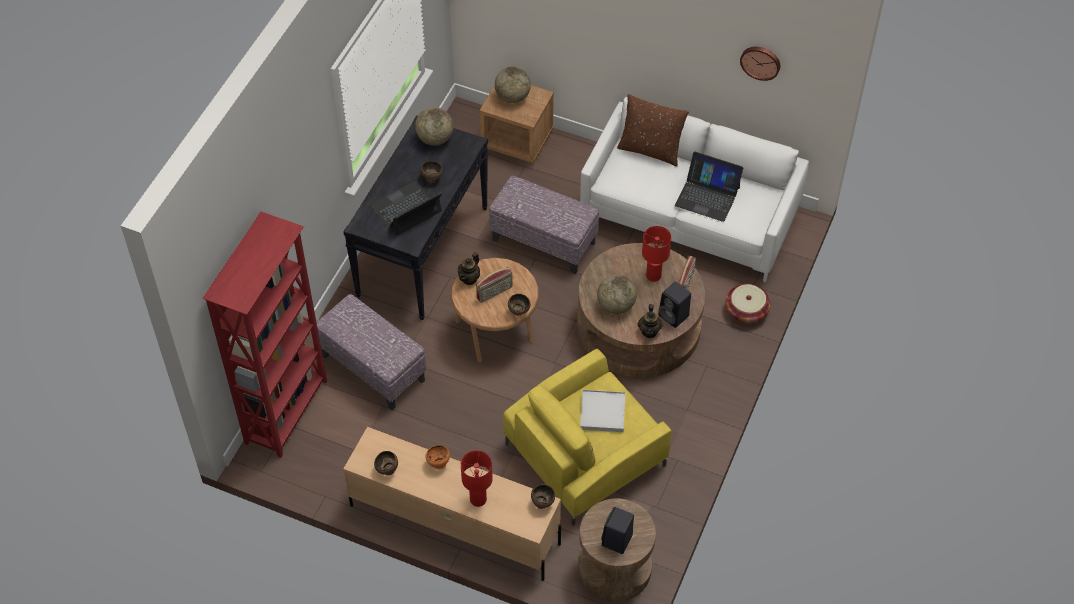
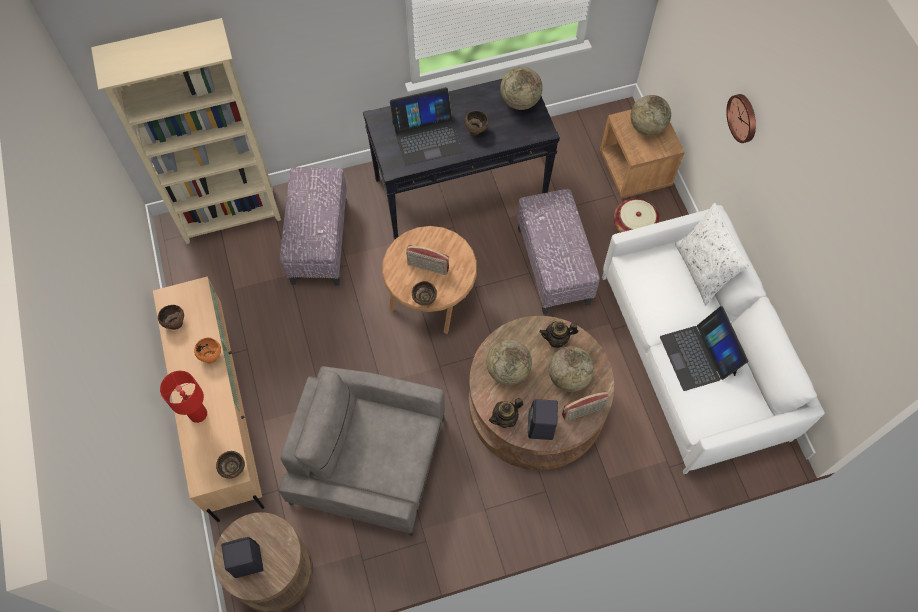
camera: 50 degrees right, 10 degrees up
red bookcase [202,212,327,458] -> beige bookcase [91,18,281,244]
laptop [370,181,442,236] -> laptop turned 150 degrees clockwise [390,87,463,166]
teapot [458,252,480,285] -> teapot moved to [540,321,578,348]
yellow armchair [503,349,672,526] -> grey armchair [279,366,445,536]
white tray [580,390,626,432] -> none
brown pillow [617,94,689,166] -> white pillow [675,203,749,306]
red table lamp [642,226,671,282] -> globe [548,346,594,392]
basket [725,284,771,323] -> basket moved to [614,198,660,233]
wall clock [740,47,780,81] -> wall clock moved to [726,94,756,143]

